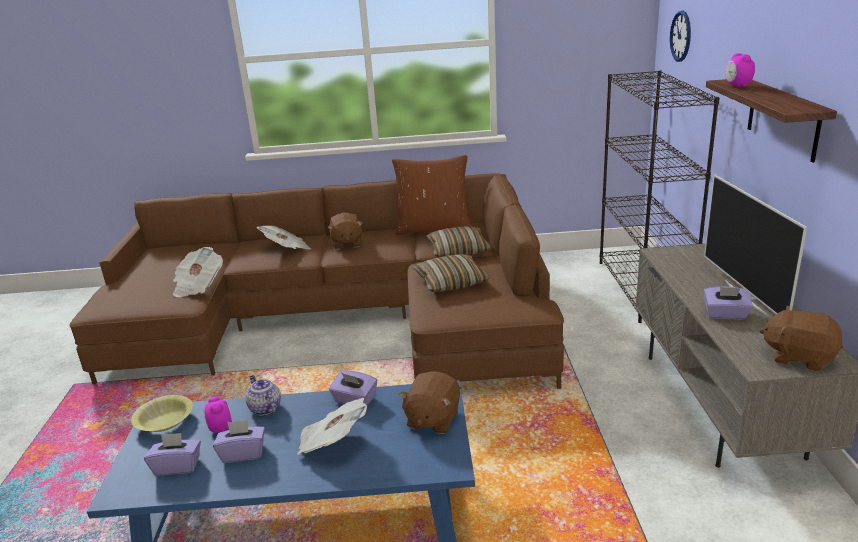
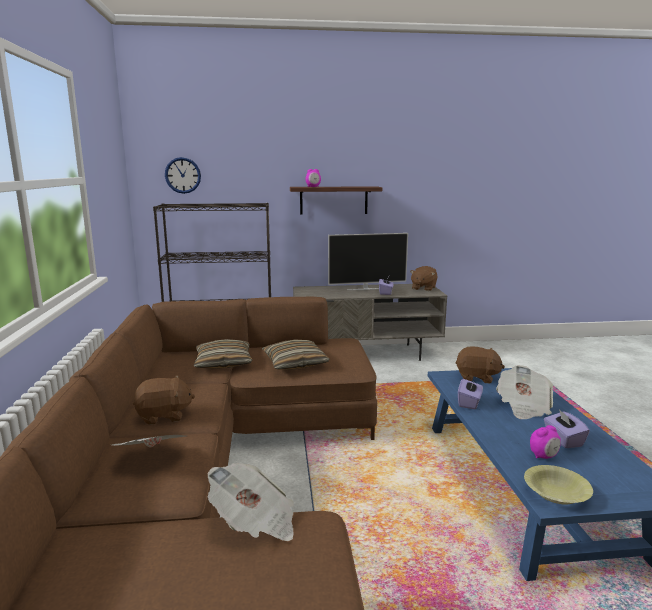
camera: 95 degrees left, 10 degrees down
purple tissue box [144,433,201,476] -> none
teapot [245,375,281,415] -> none
brown pillow [392,155,472,235] -> none

